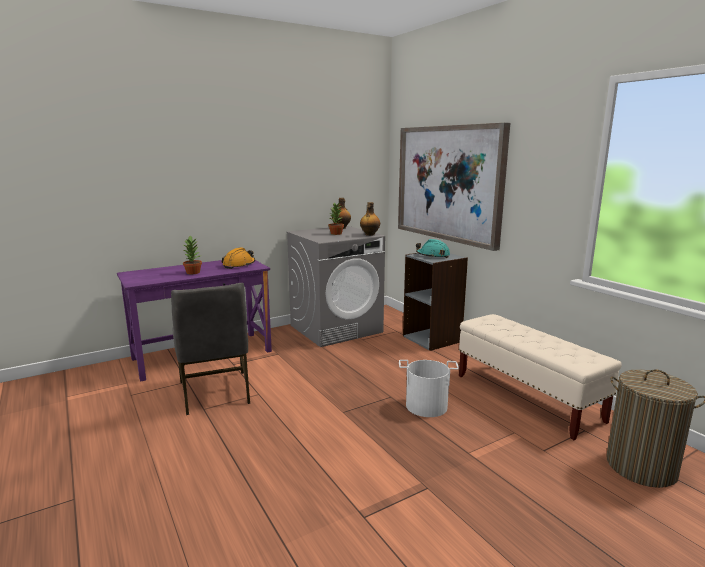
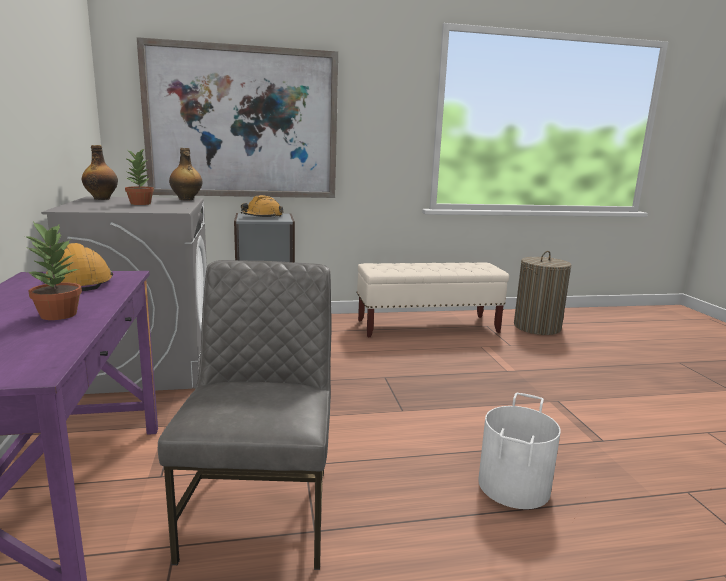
camera: 70 degrees left, 0 degrees up
grey chair [171,283,250,415] -> grey chair turned 90 degrees counterclockwise [158,260,331,570]
white bucket [399,360,459,417] -> white bucket moved to [478,393,561,509]
turquoise hard hat [416,239,450,258] -> orange hard hat [241,195,284,218]

